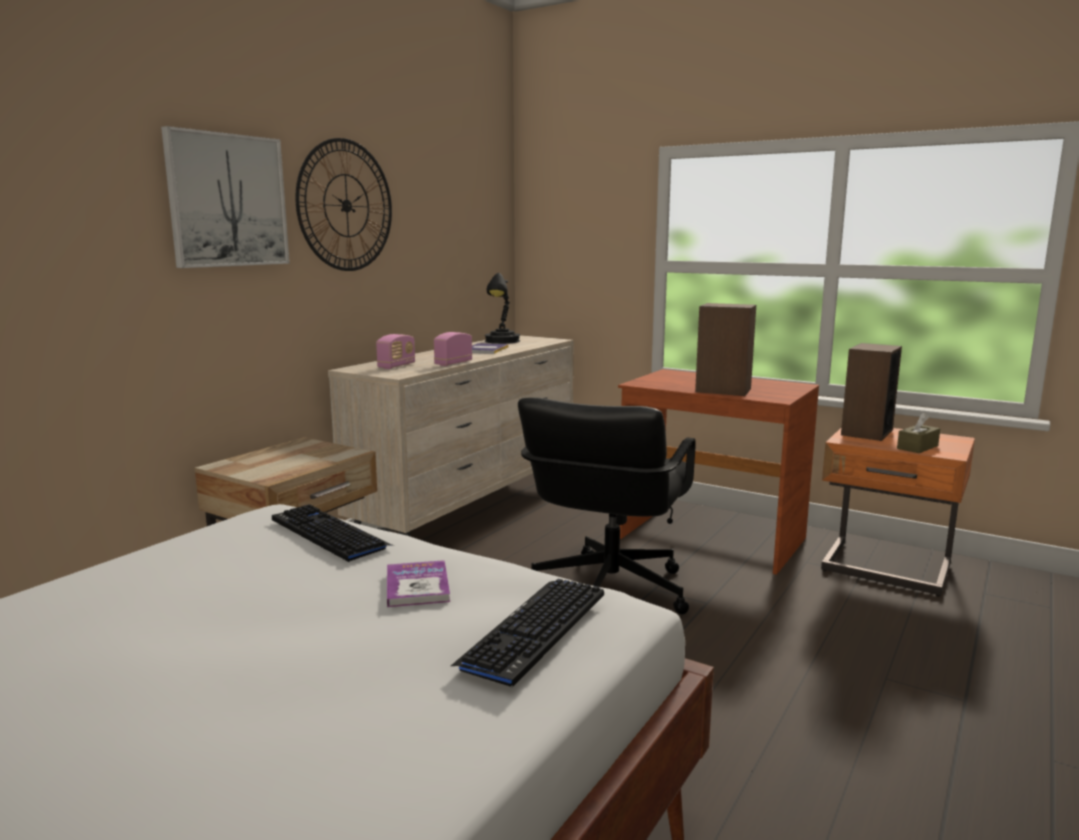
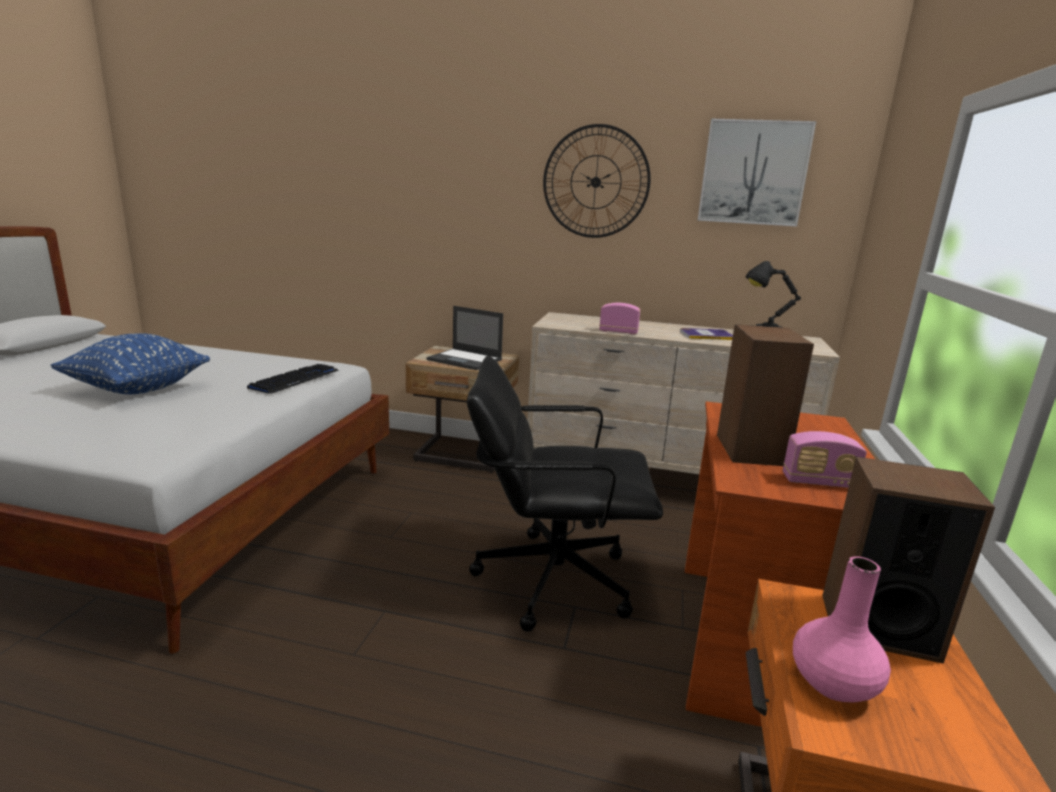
camera: 70 degrees right, 5 degrees up
picture [161,126,290,268] -> picture moved to [698,119,816,227]
radio [376,334,415,369] -> radio moved to [783,431,867,488]
book [387,560,450,607] -> none
keyboard [451,579,604,687] -> none
brown tissue box [897,412,940,453] -> pink vase [793,556,891,702]
none -> blue pillow [50,333,210,394]
none -> laptop [427,306,503,370]

